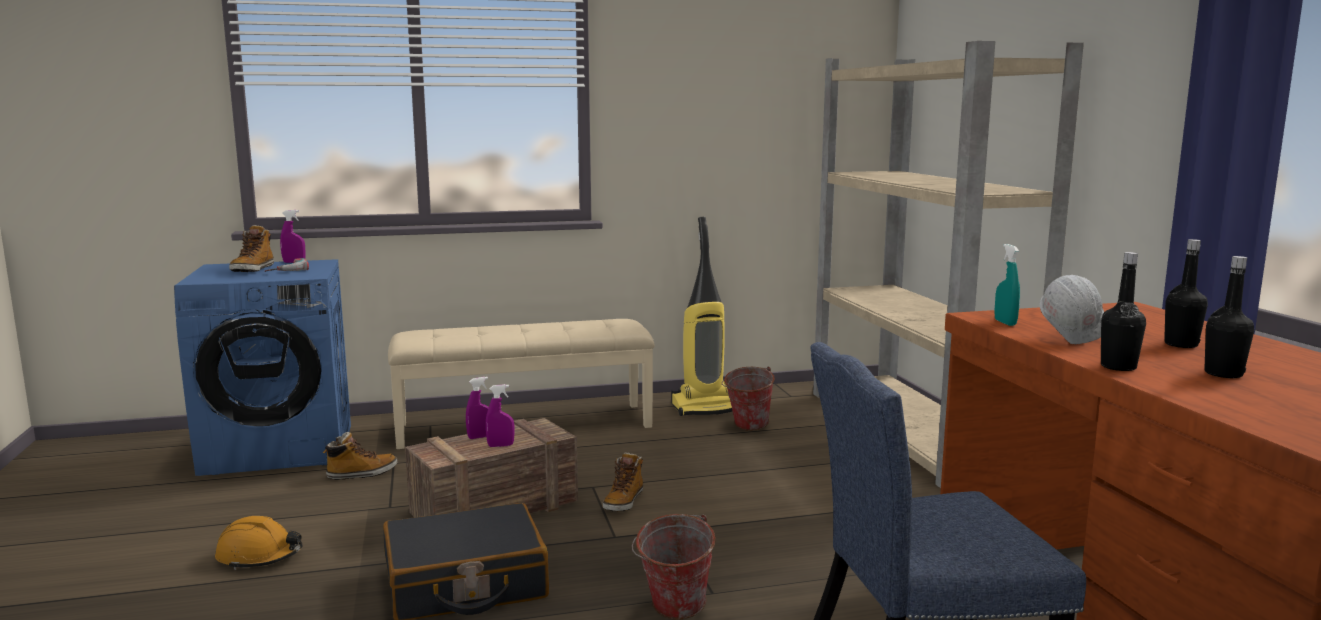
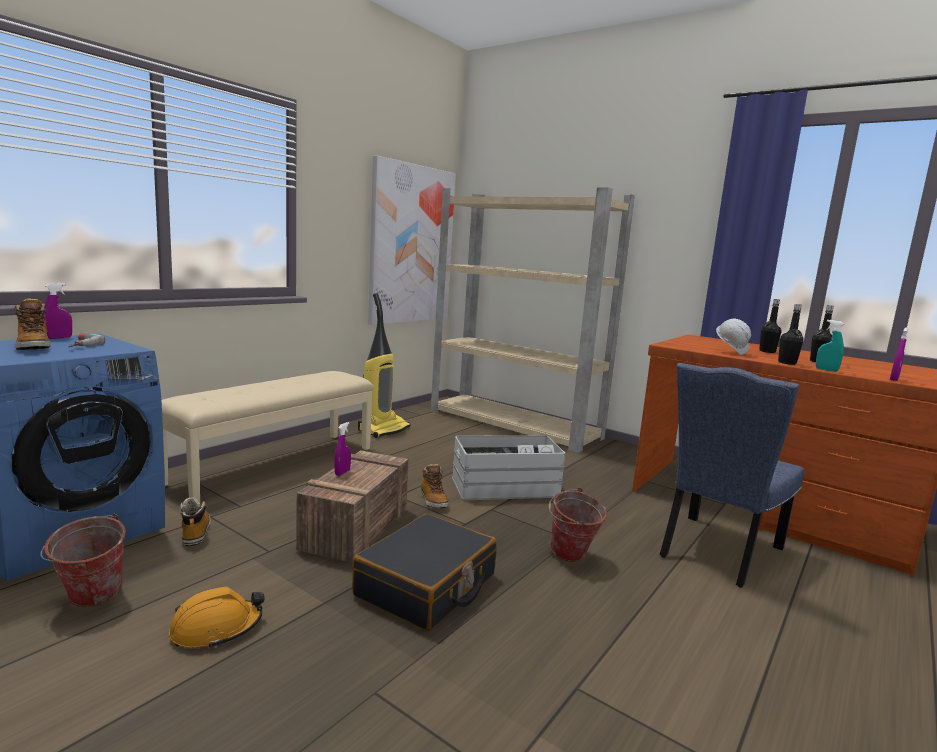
camera: 40 degrees left, 0 degrees up
boot [323,432,397,480] -> boot turned 45 degrees counterclockwise [180,497,211,546]
purple spray bottle [486,384,514,447] -> purple spray bottle moved to [890,327,908,381]
bucket [722,367,775,431] -> bucket moved to [41,514,126,607]
turquoise spray bottle [994,244,1020,326] -> turquoise spray bottle moved to [816,320,844,372]
none -> picture [368,156,456,325]
none -> grey storage box [452,435,565,500]

